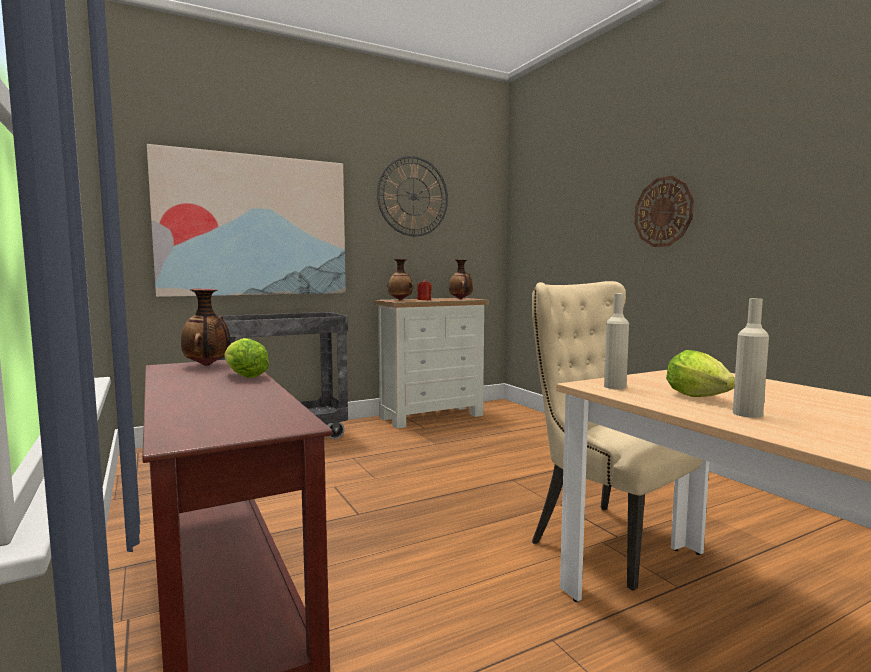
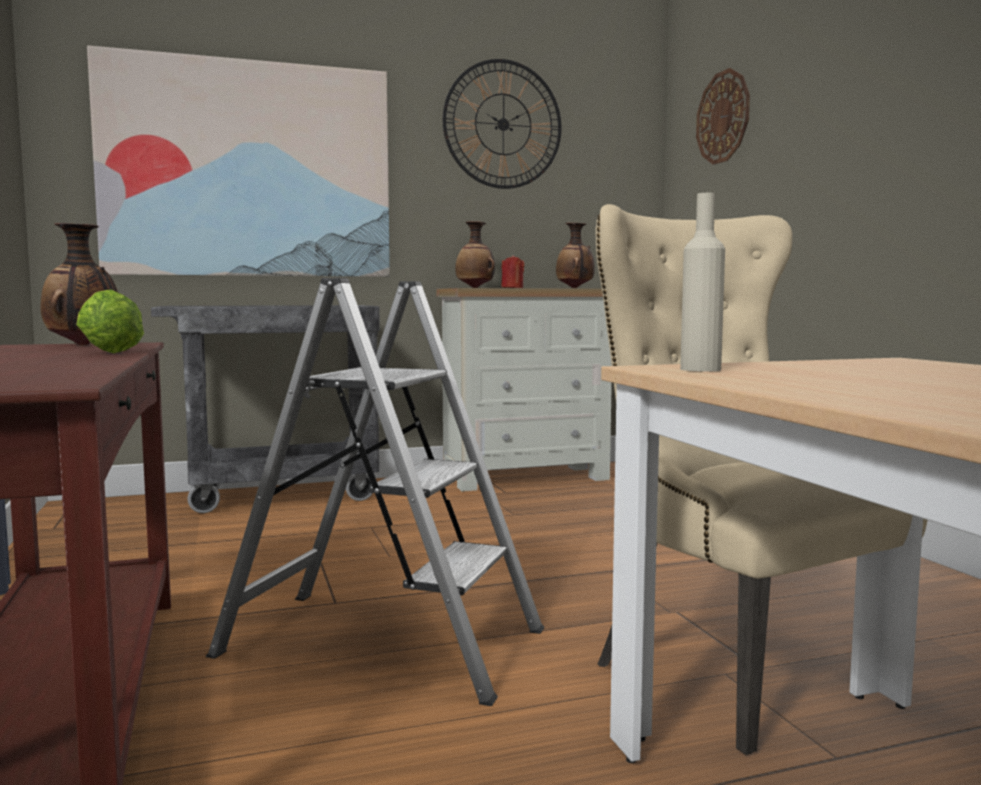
camera: 10 degrees right, 0 degrees up
wall clock [635,176,694,247] -> wall clock moved to [696,68,750,165]
lettuce [666,350,735,397] -> none
beige bottle [733,299,769,418] -> none
none -> grey step ladder [206,278,545,706]

